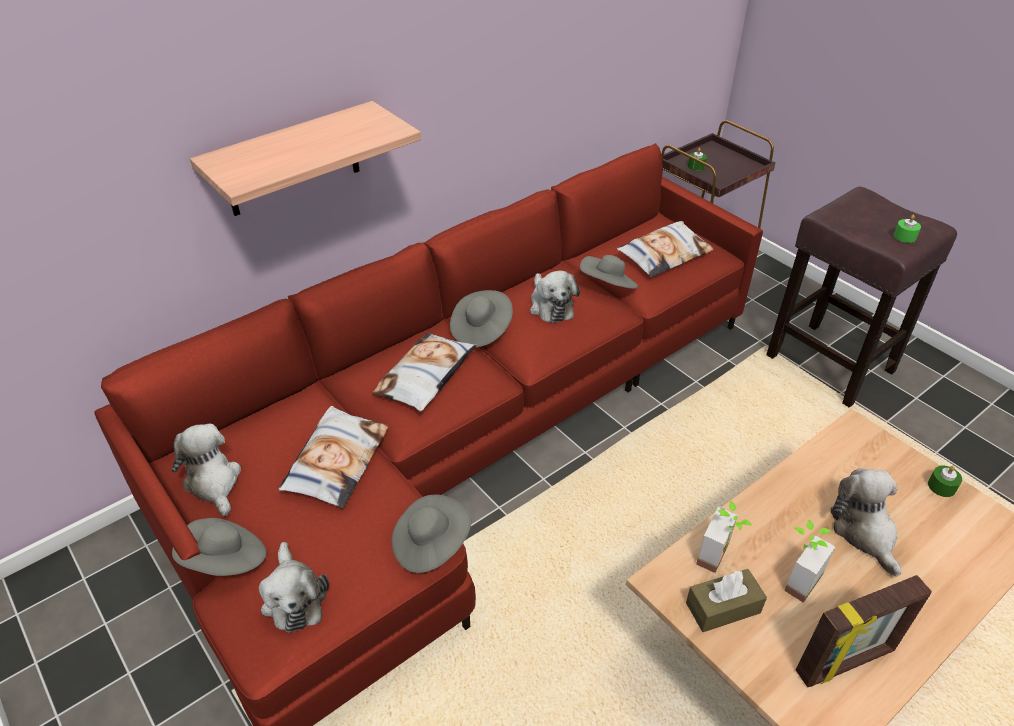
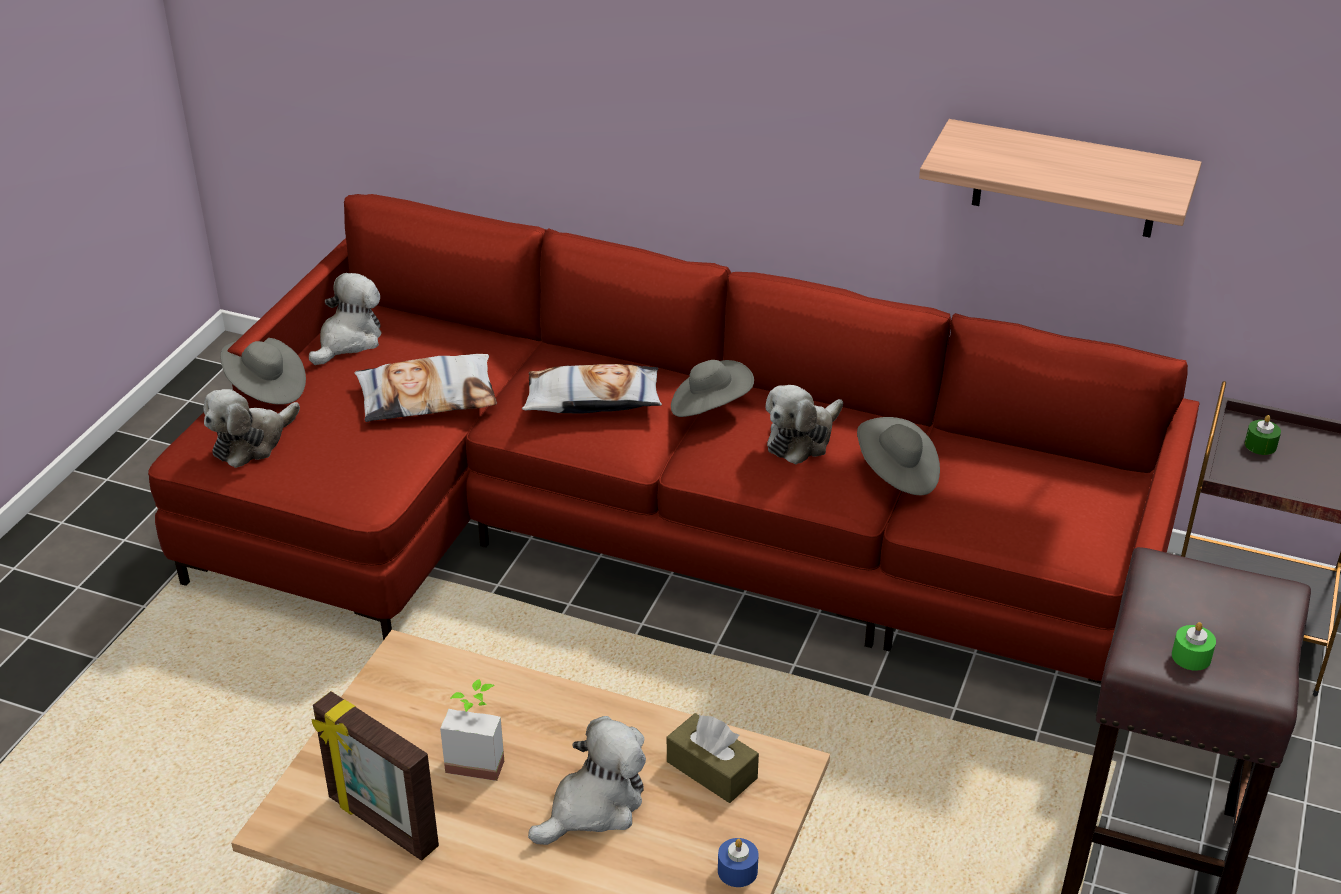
camera: 60 degrees right, 5 degrees down
shelf [190,101,421,216] -> shelf moved to [919,119,1202,238]
grey hat [392,495,471,573] -> none
pillow [617,221,714,277] -> none
brown tissue box [686,569,767,632] -> brown tissue box moved to [667,713,759,803]
potted plant [696,501,753,573] -> none
green candle [928,465,962,497] -> blue candle [718,838,759,887]

